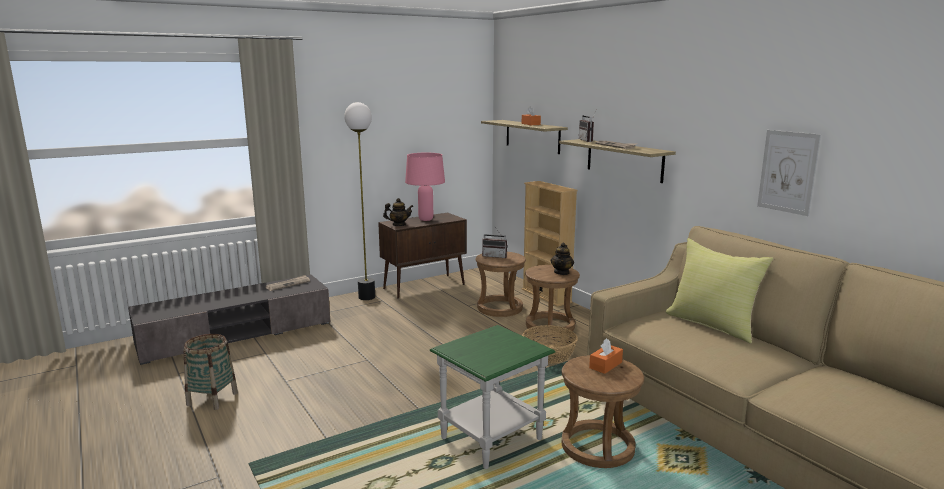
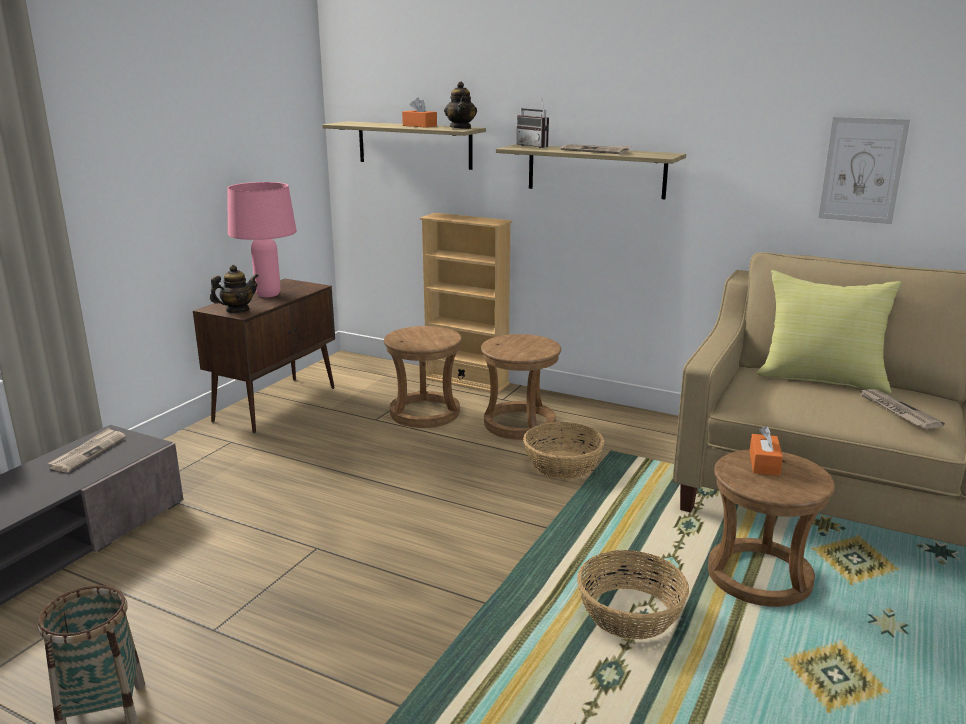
camera: 30 degrees left, 5 degrees up
floor lamp [344,102,375,300] -> none
green side table [429,325,556,469] -> basket [577,550,689,639]
radio [482,229,508,258] -> none
teapot [551,243,574,275] -> teapot moved to [444,81,477,129]
none -> newspaper [859,389,945,429]

